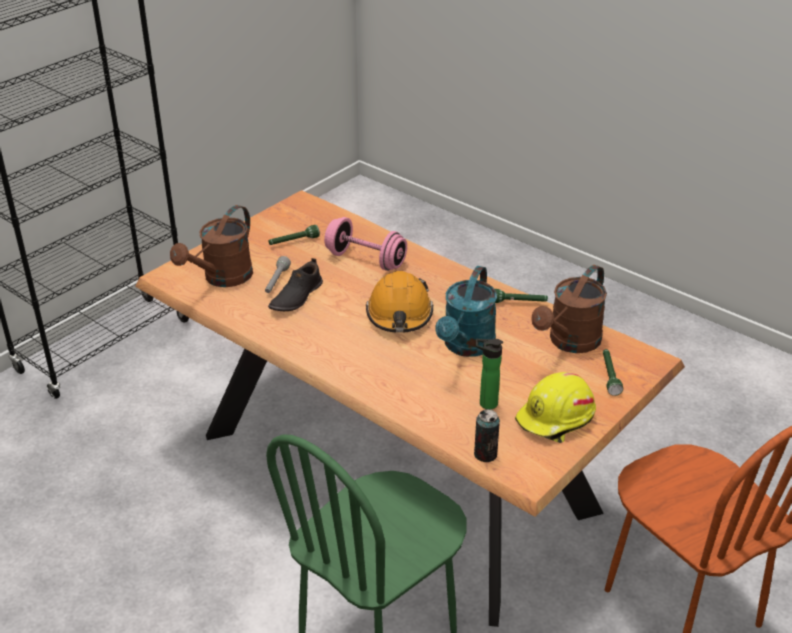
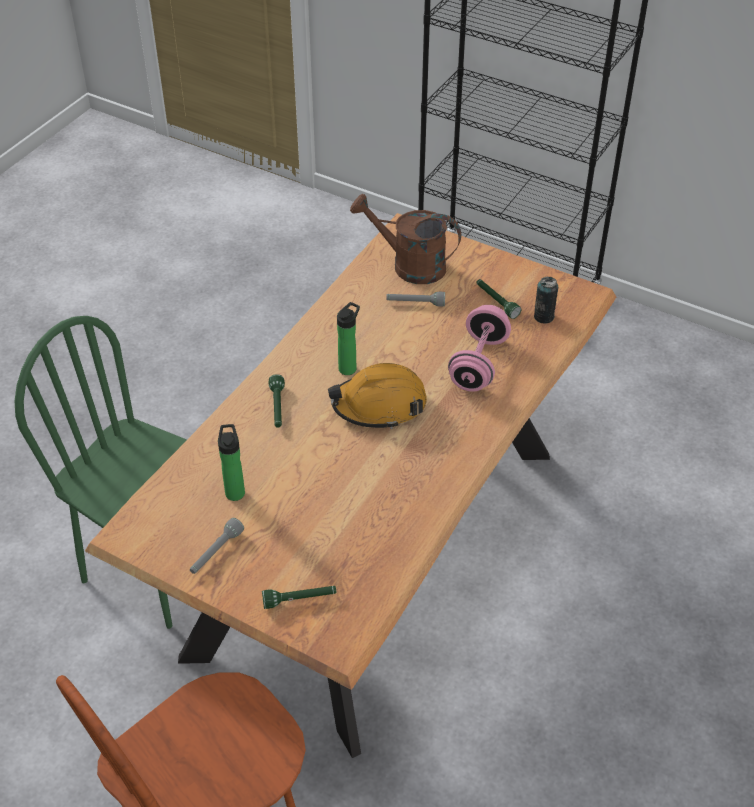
camera: 80 degrees right, 10 degrees up
black shoe [268,258,323,311] -> none
turquoise watering can [435,266,497,357] -> none
can [474,409,500,462] -> can moved to [534,277,558,324]
green flashlight [495,289,548,303] -> green flashlight moved to [269,374,285,428]
yellow hard hat [515,372,596,443] -> grey flashlight [190,518,244,574]
brown watering can [531,265,607,353] -> none
none -> bottle [337,302,360,375]

